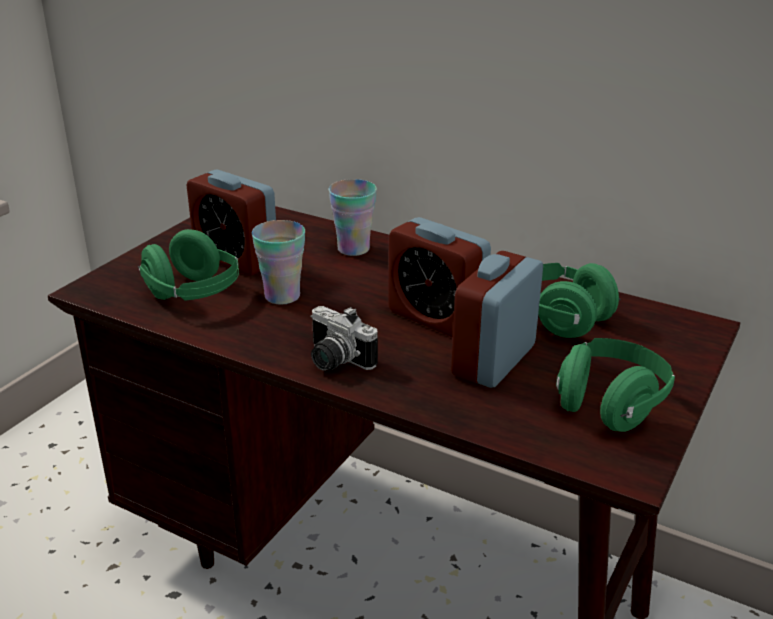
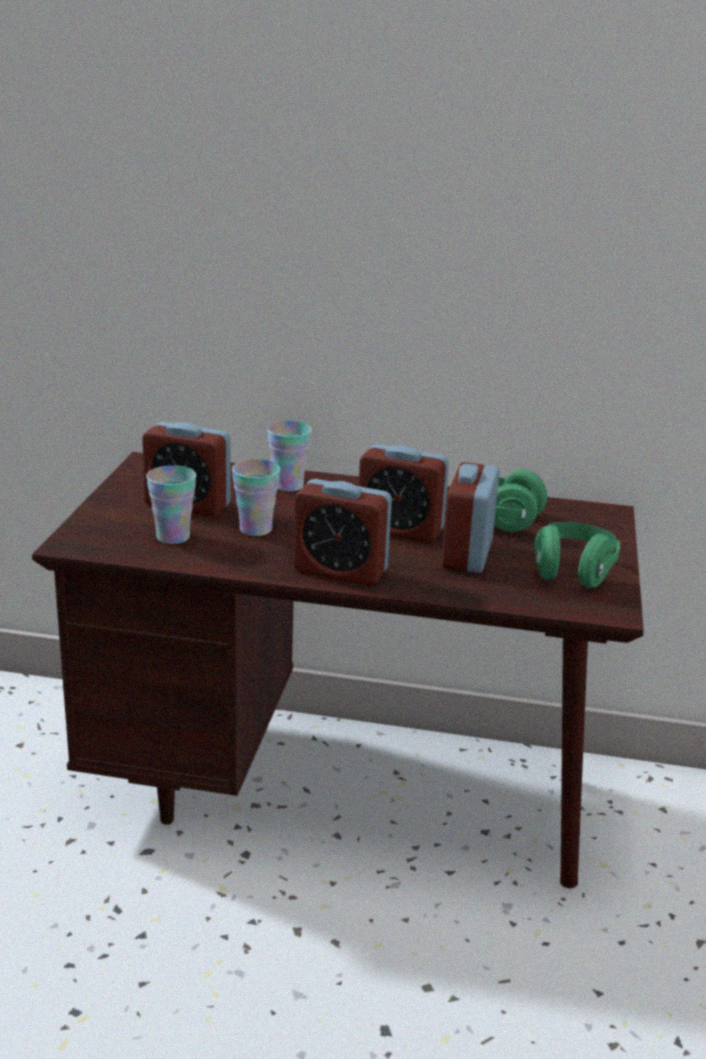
camera: 20 degrees left, 5 degrees down
green headphones [138,229,239,301] -> cup [146,465,196,544]
camera [310,306,378,371] -> alarm clock [294,479,392,586]

